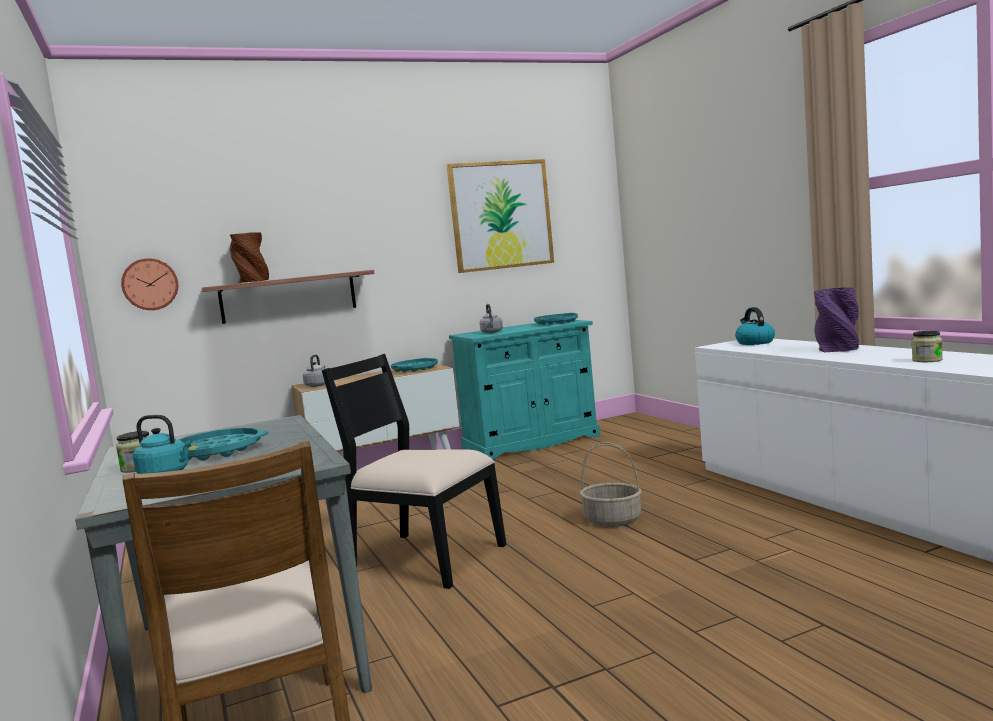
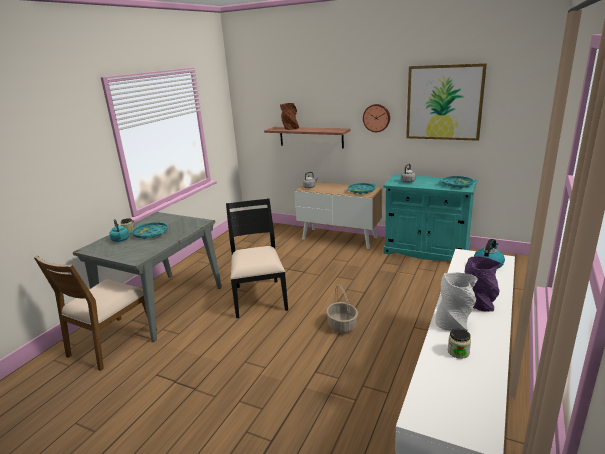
camera: 50 degrees right, 15 degrees up
wall clock [121,258,178,310] -> wall clock moved to [363,104,390,132]
none -> grey vase [435,272,478,331]

